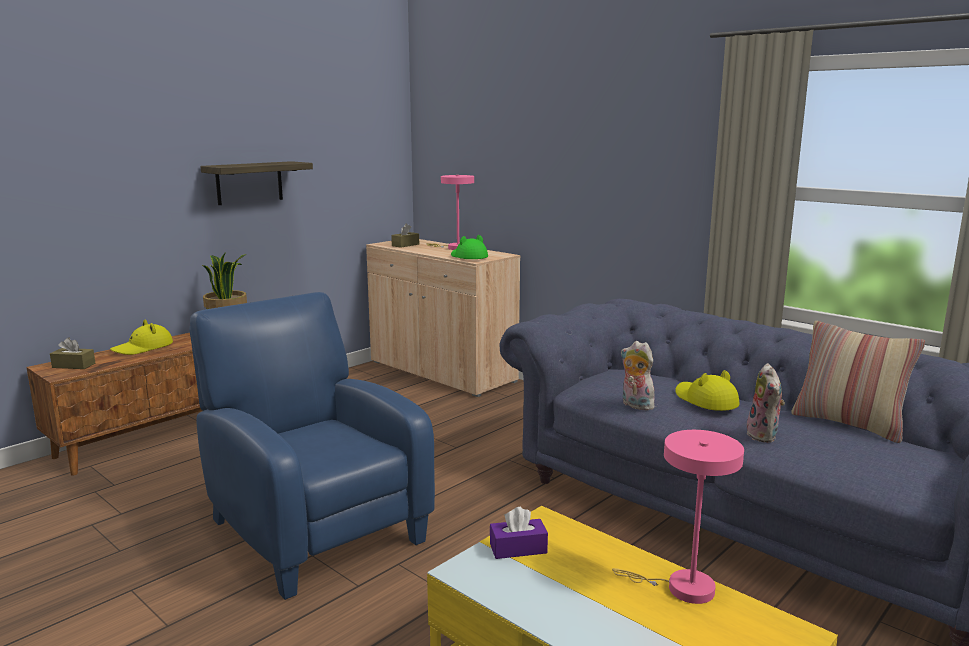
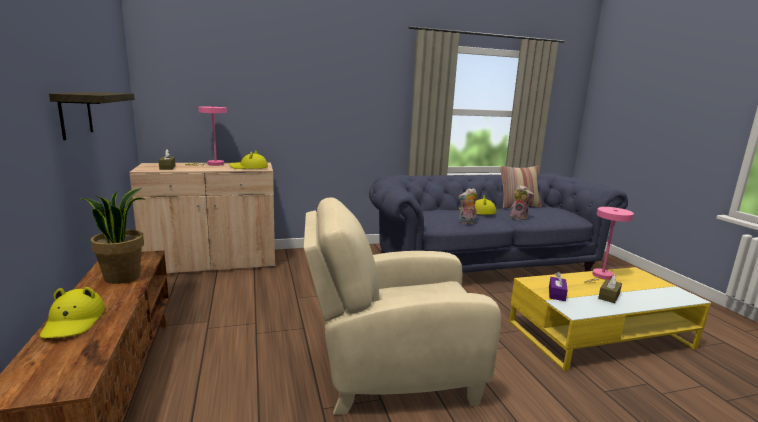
camera: 60 degrees left, 0 degrees up
brown tissue box [50,337,95,369] -> brown tissue box moved to [598,275,622,303]
blue armchair [190,292,435,600] -> beige armchair [304,197,501,415]
green hat [451,235,488,259] -> yellow hat [229,150,268,169]

